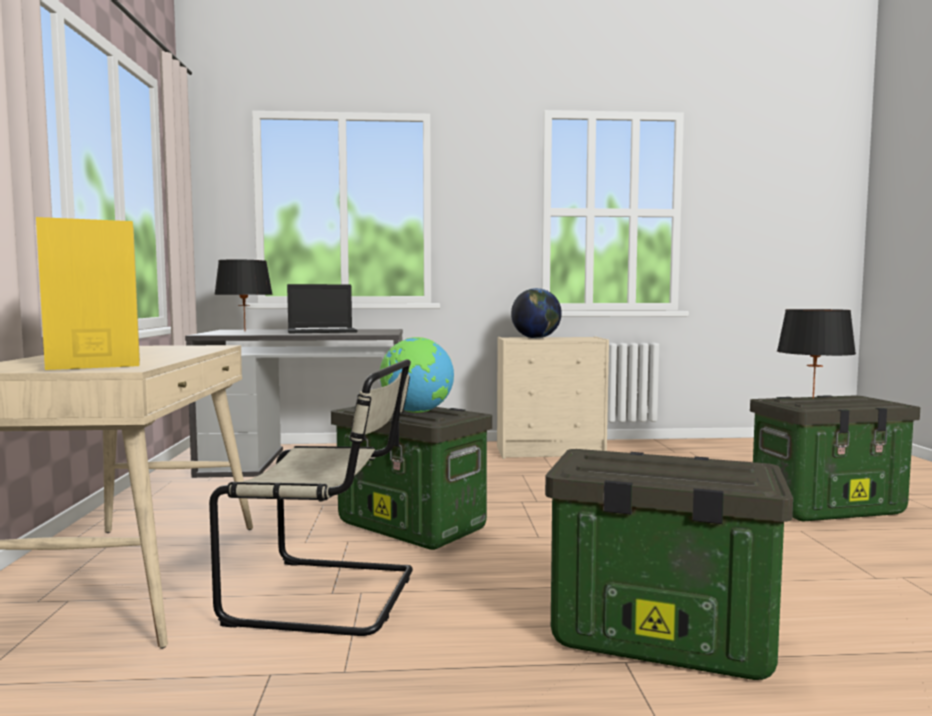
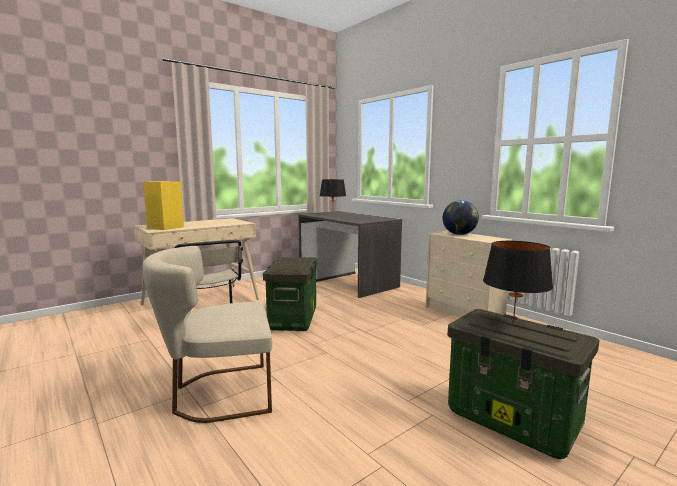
camera: 55 degrees right, 5 degrees up
laptop [287,284,357,333] -> none
globe [380,337,454,413] -> none
storage box [545,449,793,680] -> beige chair [143,246,272,423]

